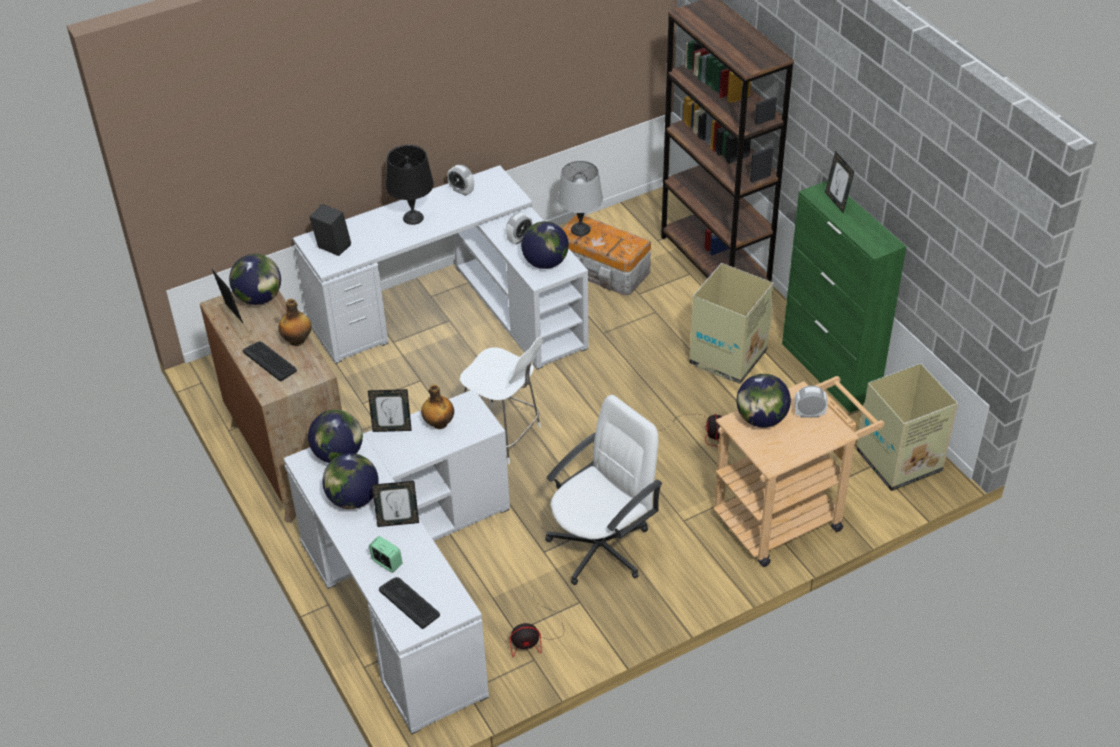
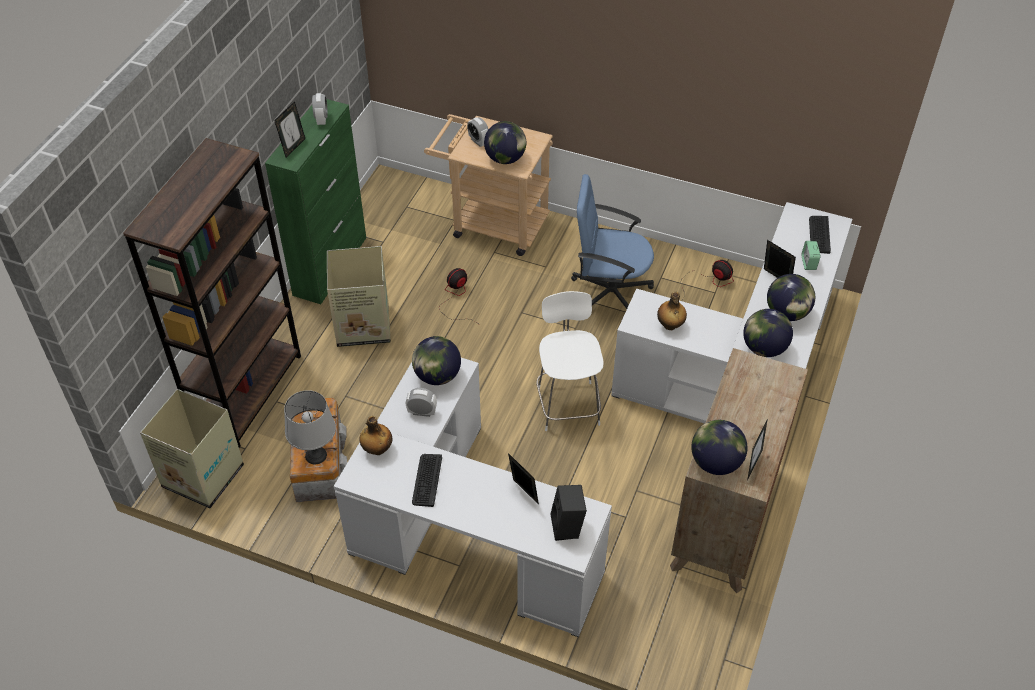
camera: 130 degrees left, 5 degrees up
keyboard [243,341,297,381] -> keyboard moved to [412,454,442,507]
bottle [278,299,312,346] -> bottle moved to [360,416,393,455]
picture frame [368,389,412,432] -> picture frame moved to [508,453,539,505]
black table lamp [386,145,434,225] -> none
alarm clock [447,165,474,196] -> alarm clock moved to [312,93,328,125]
white office chair [545,395,662,585] -> blue office chair [571,174,654,309]
cardboard box [857,363,958,491] -> cardboard box moved to [140,389,244,508]

